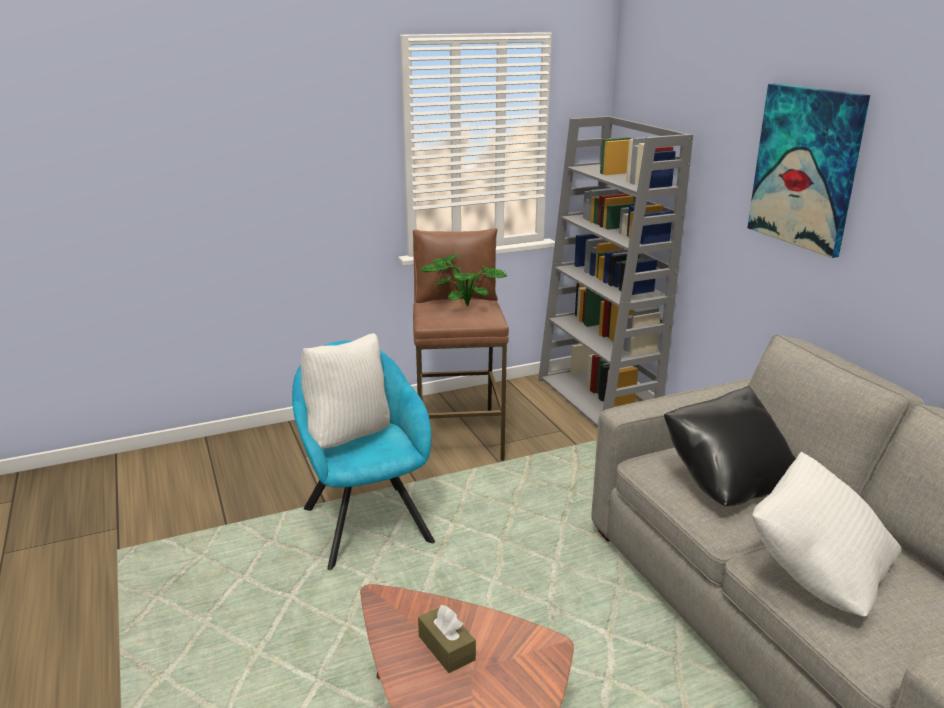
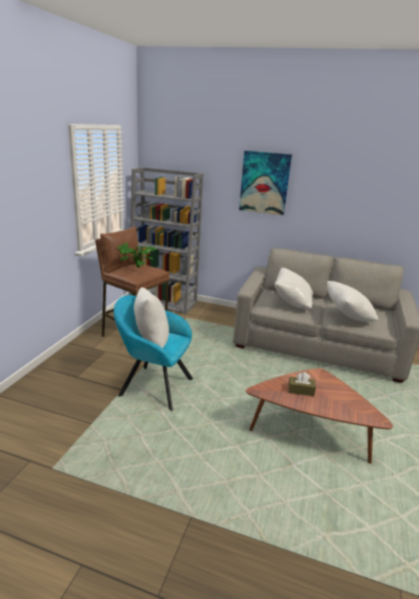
camera: 50 degrees left, 0 degrees up
black pillow [664,385,796,507] -> white pillow [275,267,313,309]

